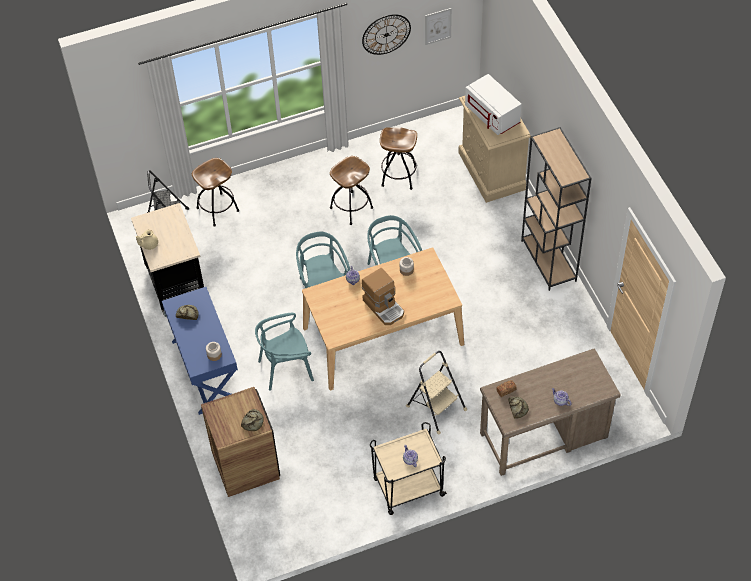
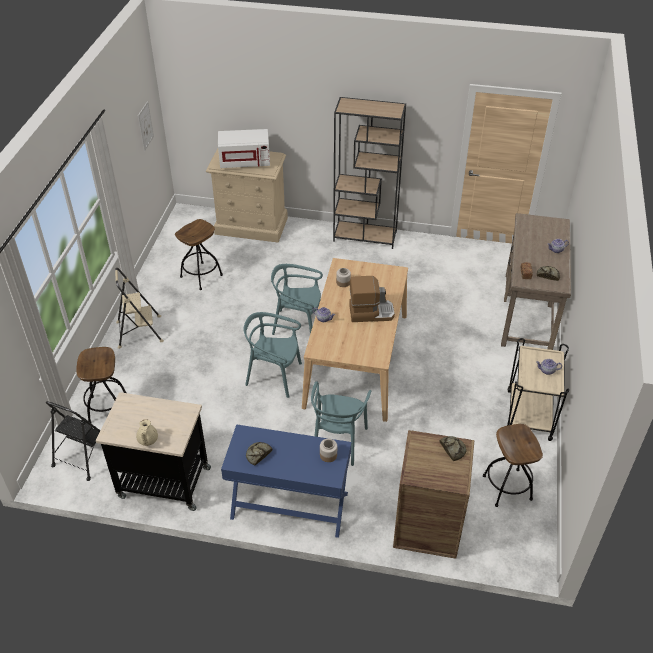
camera: 60 degrees left, 10 degrees down
brown stool [330,156,373,225] -> brown stool moved to [483,424,543,507]
wall clock [362,14,411,55] -> none
beige step ladder [406,351,467,434] -> beige step ladder moved to [115,268,164,349]

